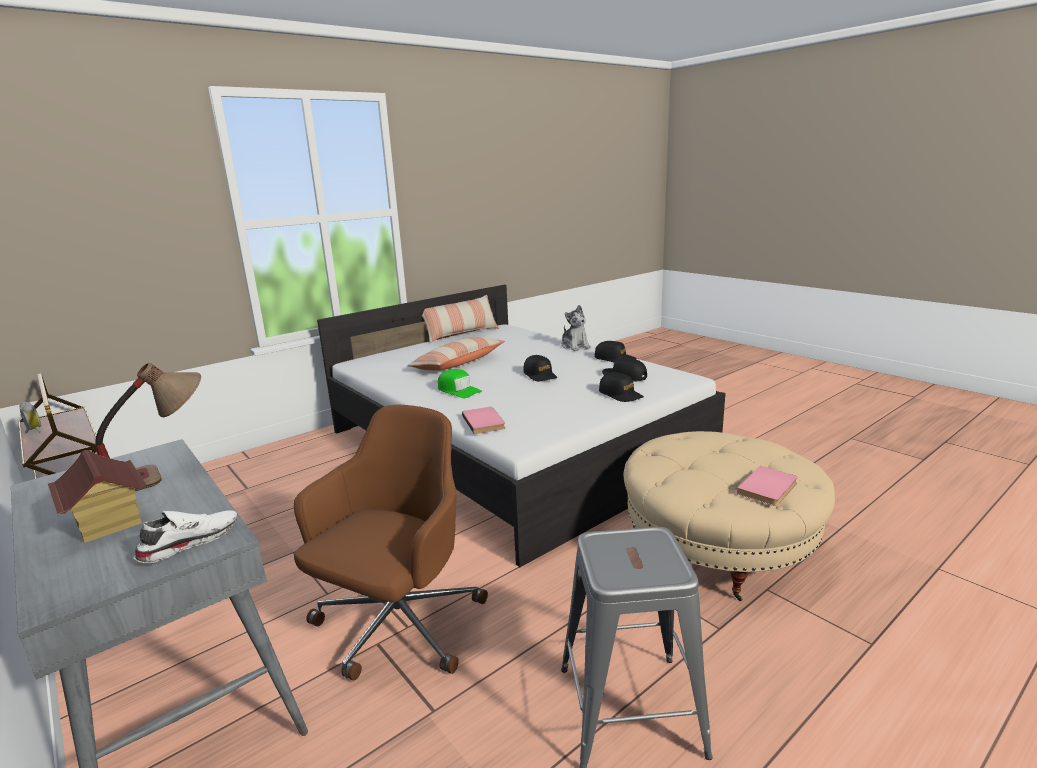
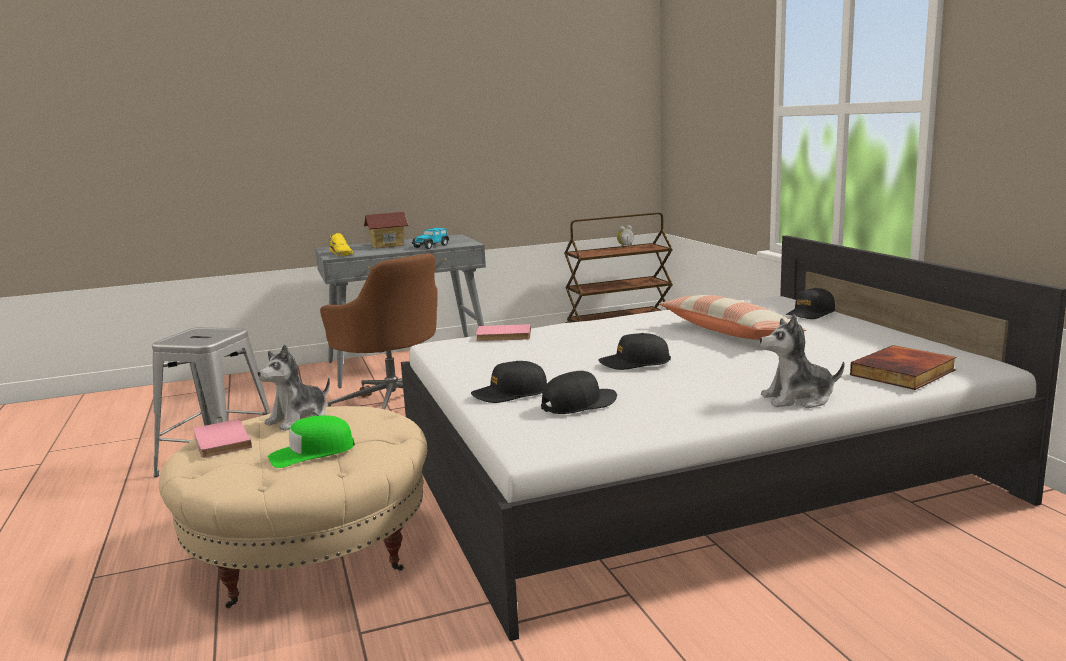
camera: 110 degrees right, 5 degrees down
table lamp [95,363,201,491] -> toy car [412,228,449,249]
white shoe [133,510,237,563] -> yellow shoe [330,233,354,256]
pillow [422,295,499,343] -> none
green cap [438,369,482,398] -> green cap moved to [268,415,355,468]
black cap [595,341,636,363] -> black cap moved to [786,288,835,319]
none -> plush toy [257,345,330,431]
none -> book [850,345,956,390]

